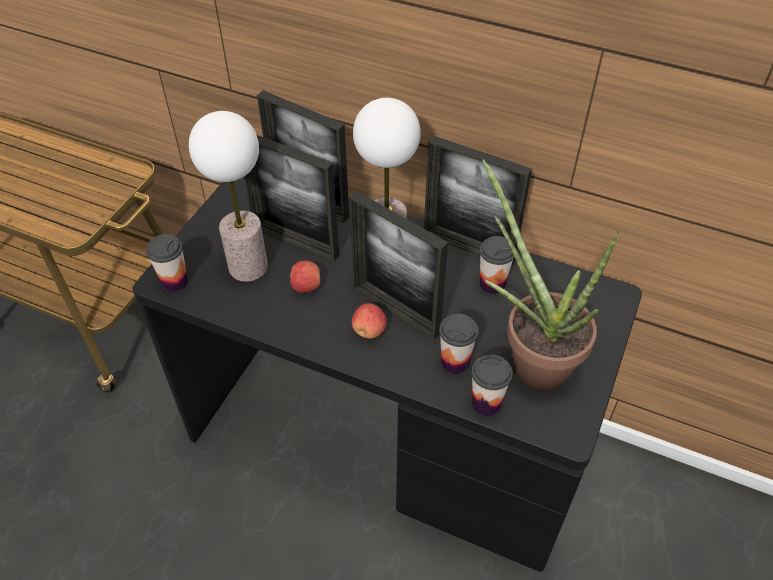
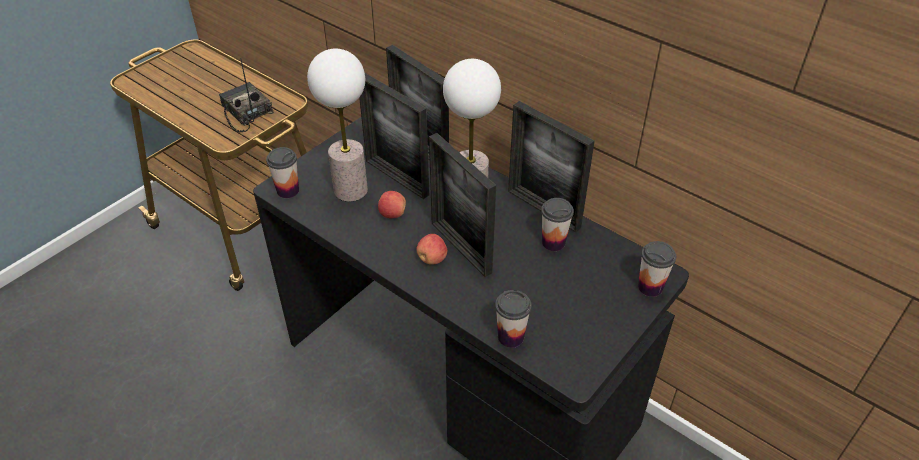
camera: 15 degrees right, 5 degrees down
cup [439,314,479,374] -> cup moved to [638,241,676,297]
potted plant [482,159,619,392] -> none
none -> radio [219,58,274,133]

